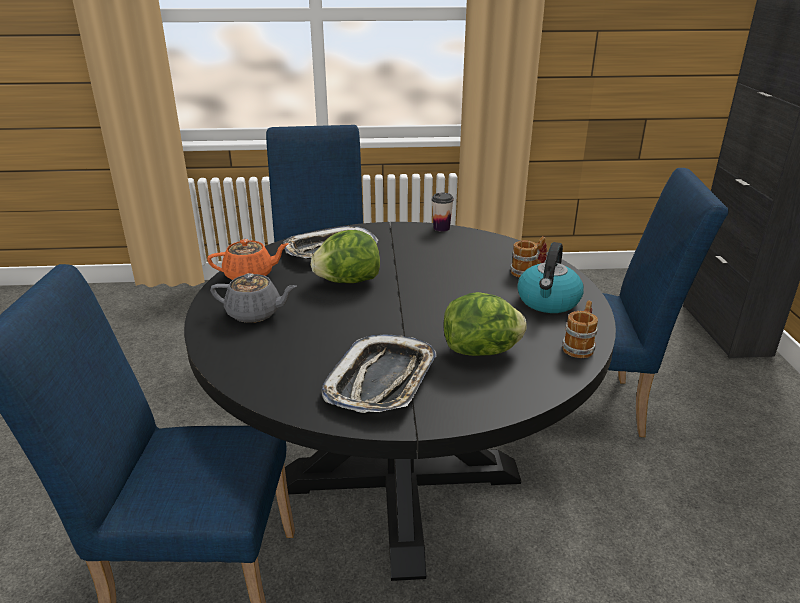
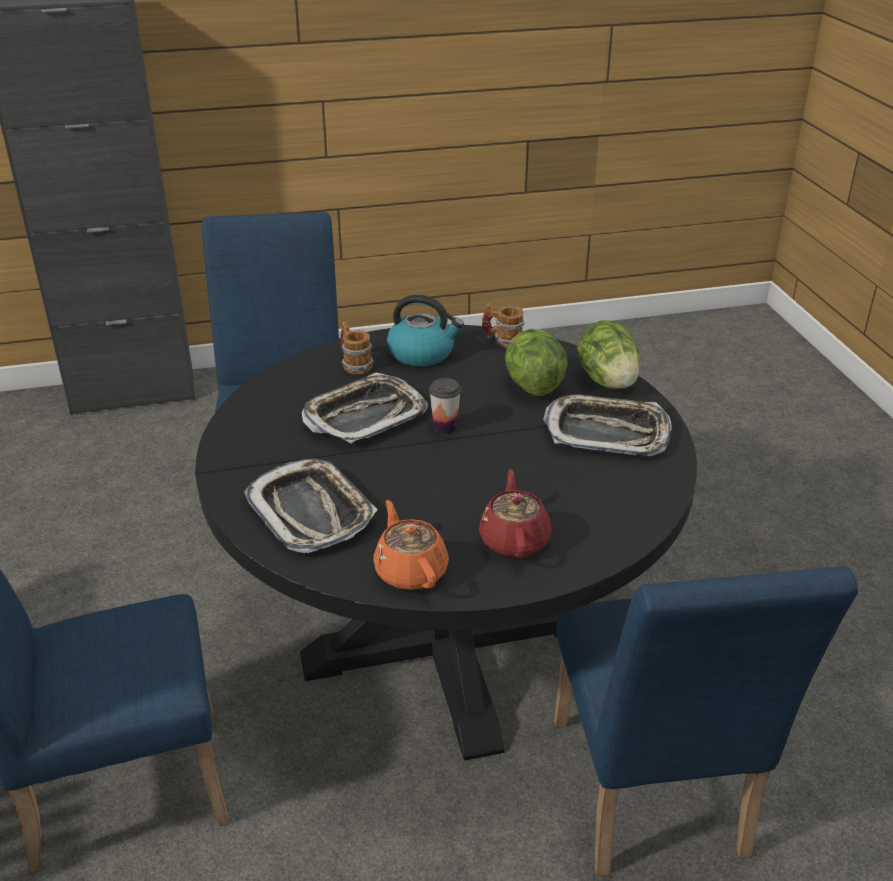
camera: 100 degrees left, 5 degrees up
grey teapot [210,273,297,323] -> red teapot [479,469,551,558]
lettuce [311,230,380,283] -> lettuce moved to [576,320,640,389]
cup [432,193,454,232] -> cup moved to [429,378,461,434]
none -> tray [302,372,428,443]

